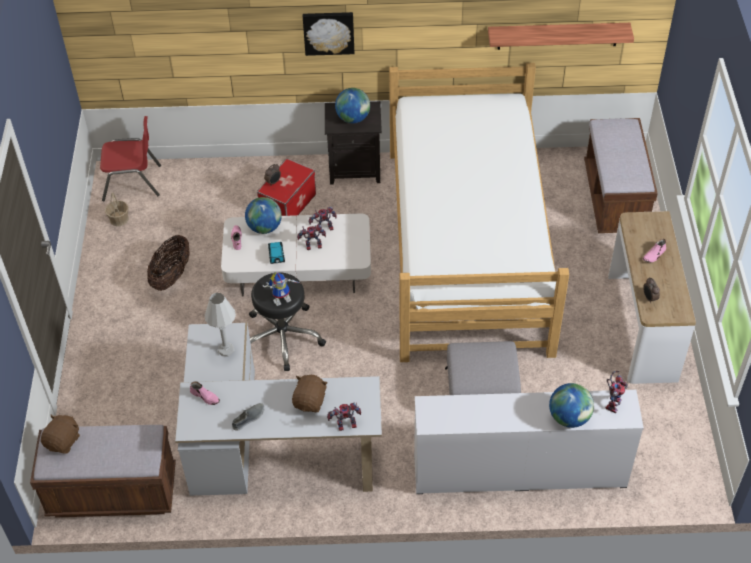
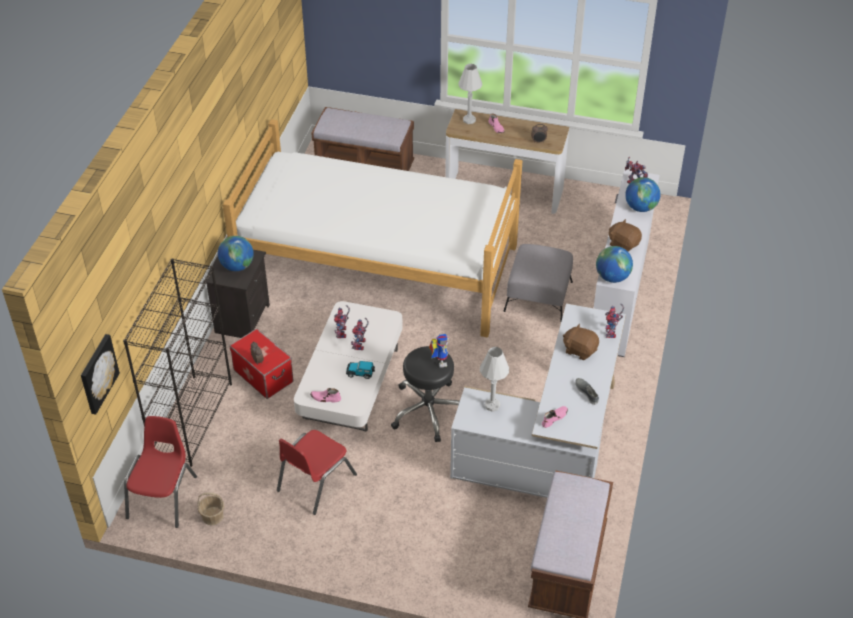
camera: 75 degrees left, 5 degrees down
brown plush toy [41,415,80,453] -> brown plush toy moved to [609,219,642,252]
basket [147,235,190,291] -> red chair [277,430,357,515]
globe [245,197,282,234] -> globe moved to [596,246,633,283]
picture [303,12,355,56] -> picture moved to [81,334,120,415]
shelf [488,23,634,50] -> none
none -> black bookcase [123,258,232,467]
none -> white table lamp [458,64,482,124]

